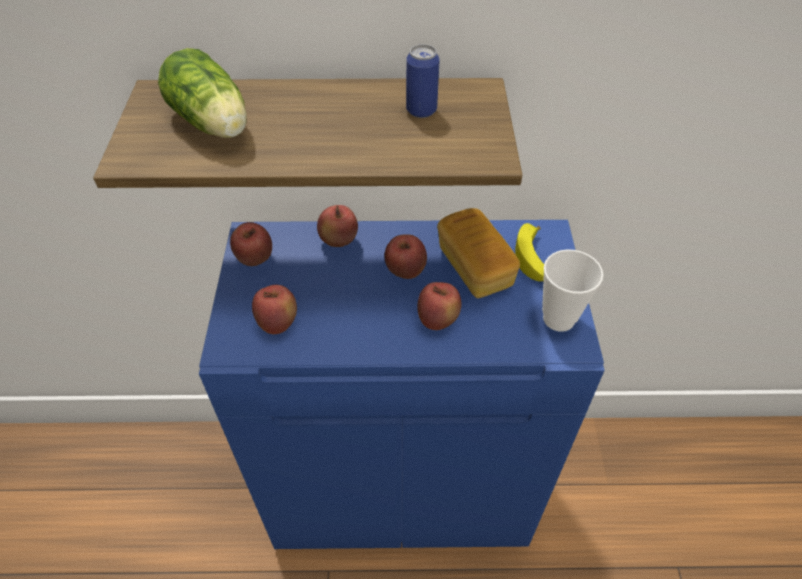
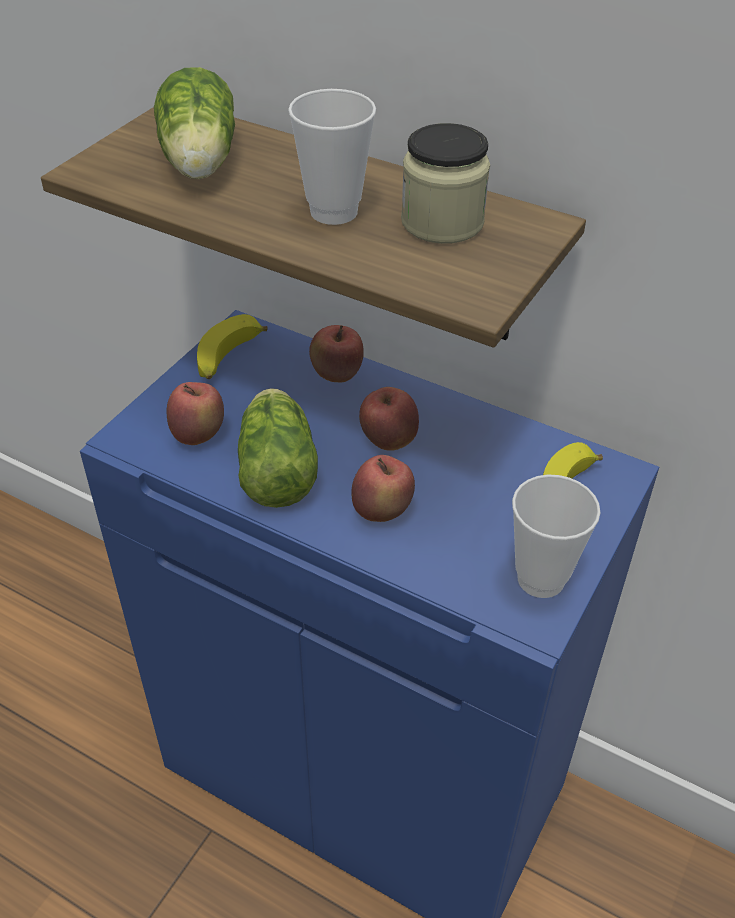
camera: 30 degrees right, 5 degrees down
apple [230,222,272,266] -> banana [197,314,267,379]
can [406,44,440,118] -> jar [401,123,490,244]
bread [437,208,520,298] -> none
none -> lettuce [238,388,318,508]
none -> cup [288,89,376,225]

